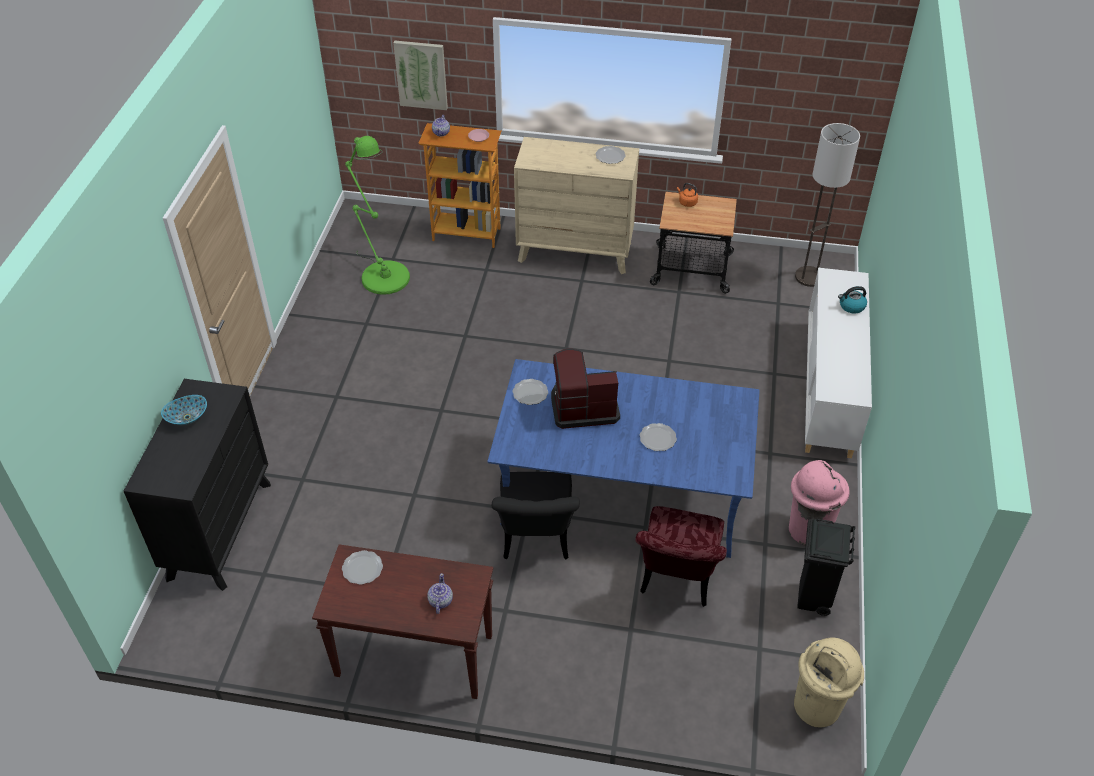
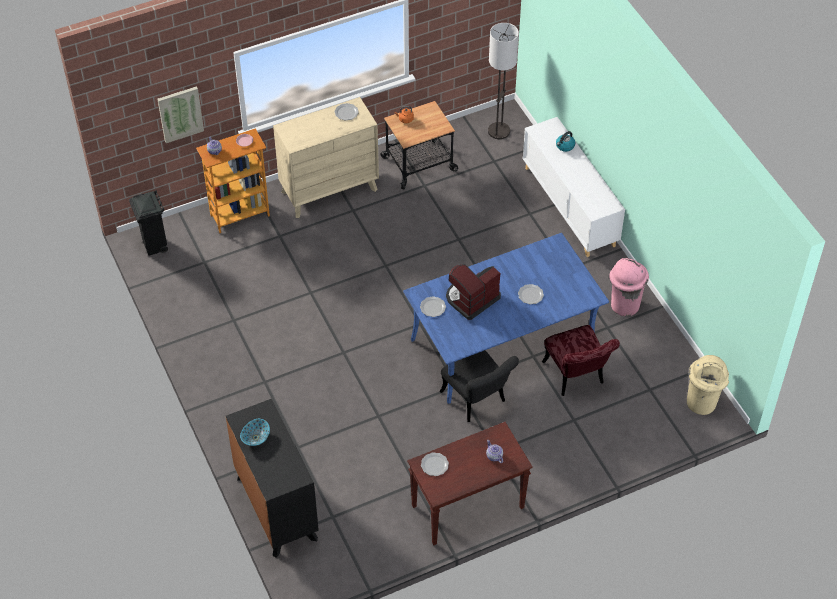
camera: 35 degrees left, 5 degrees up
green floor lamp [345,136,410,295] -> none
black trash can [797,519,855,616] -> black trash can moved to [129,190,168,256]

